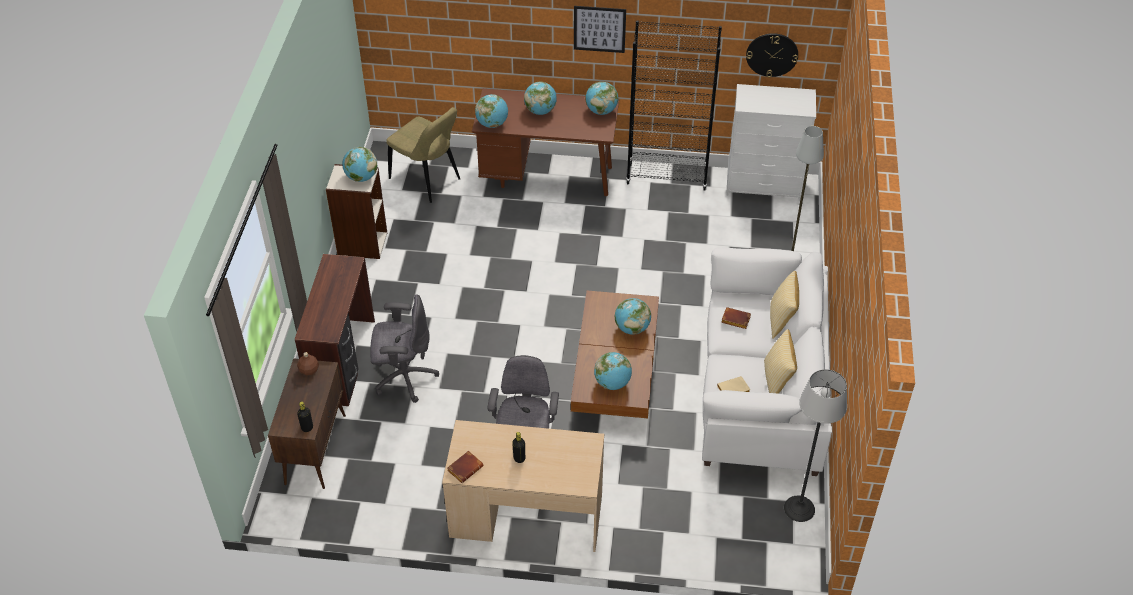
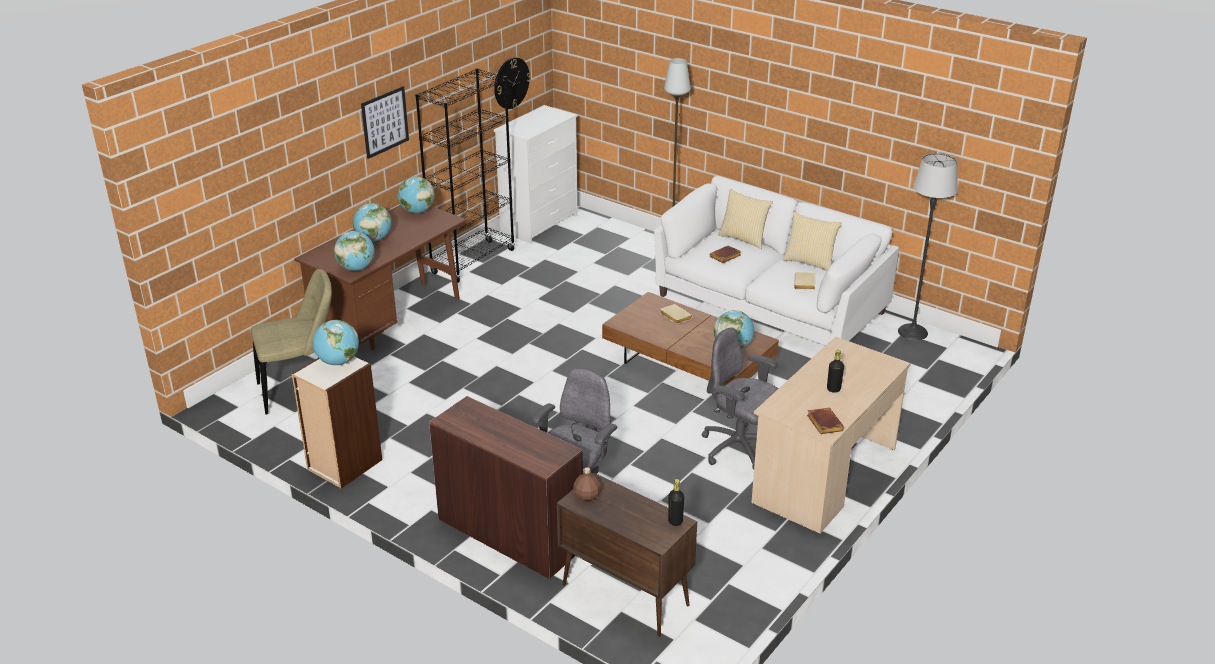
camera: 60 degrees left, 15 degrees down
globe [615,298,651,335] -> beige book [660,304,693,324]

